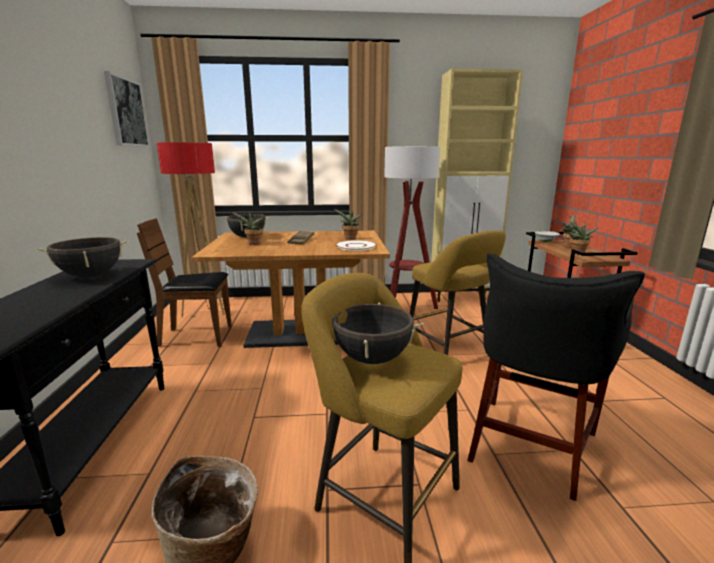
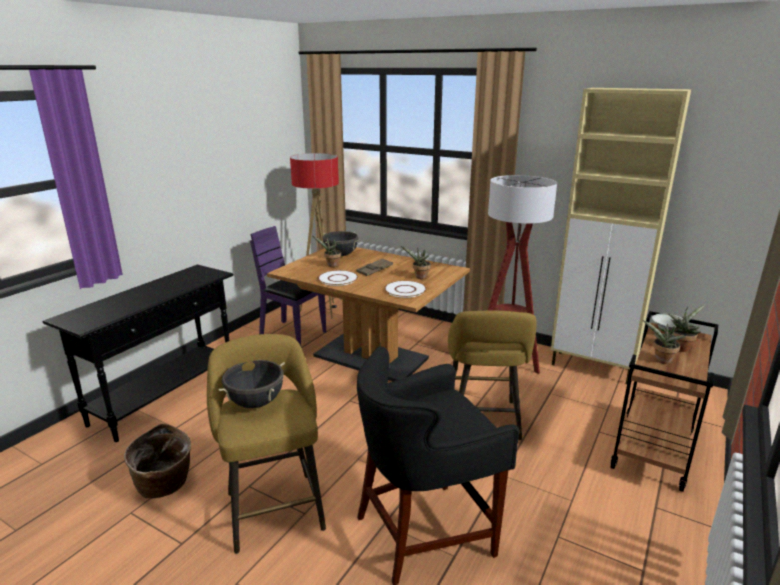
camera: 35 degrees right, 5 degrees up
black cooking pot [37,237,128,278] -> none
picture [104,71,150,147] -> none
brown chair [137,218,232,347] -> purple chair [250,226,326,346]
none -> white plate [318,270,358,286]

